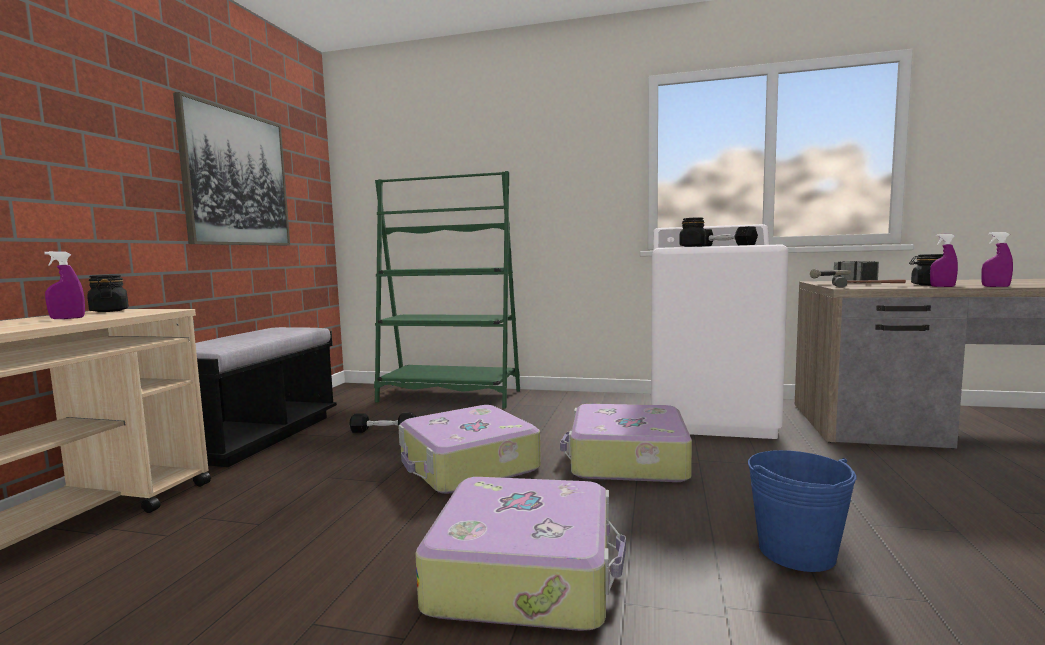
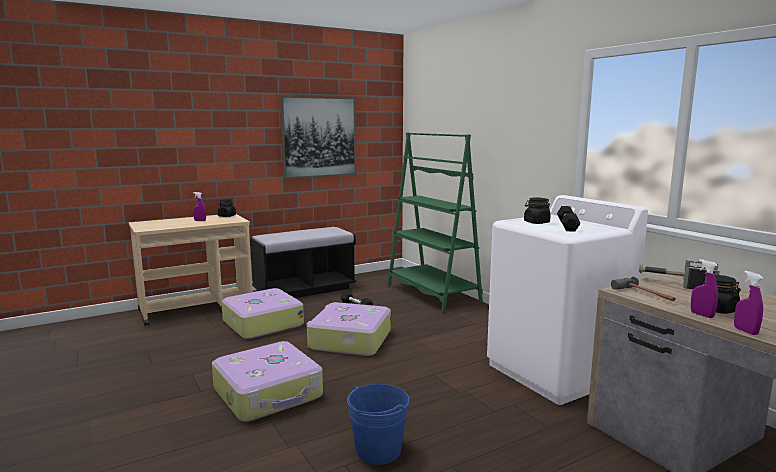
camera: 45 degrees right, 5 degrees up
suitcase [560,404,692,482] -> suitcase moved to [221,288,304,339]

